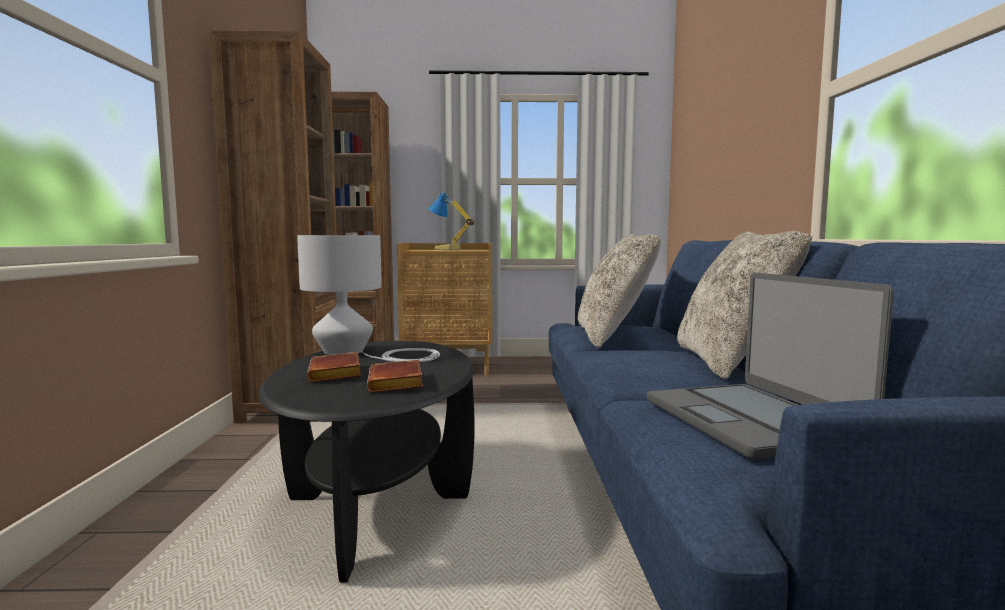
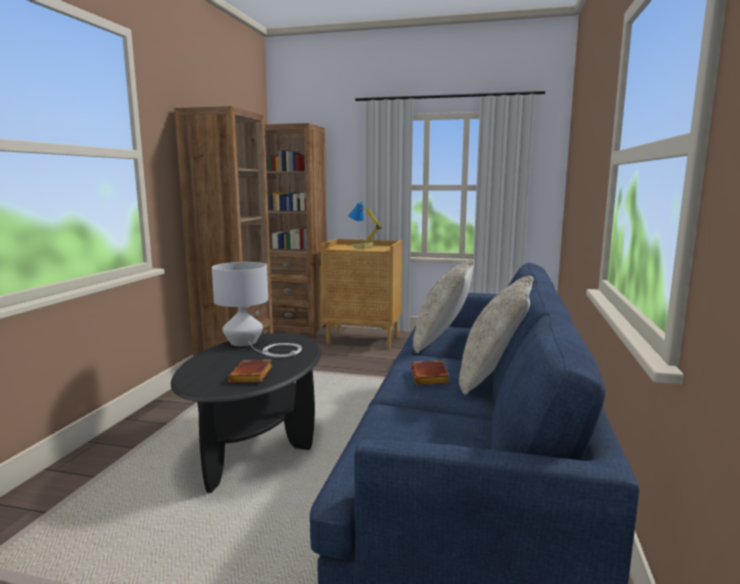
camera: 15 degrees right, 5 degrees up
brown book [307,352,361,382] -> brown book moved to [411,360,450,385]
laptop [647,273,894,459] -> none

